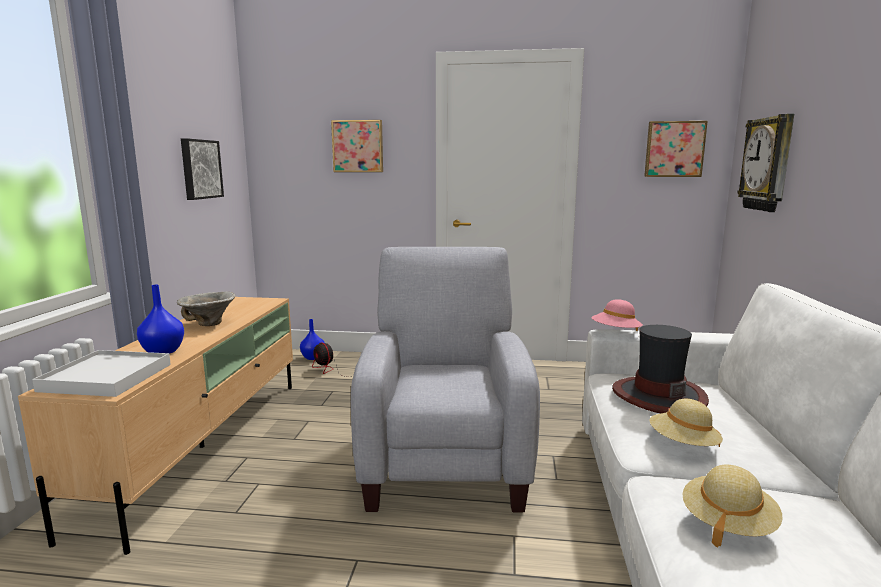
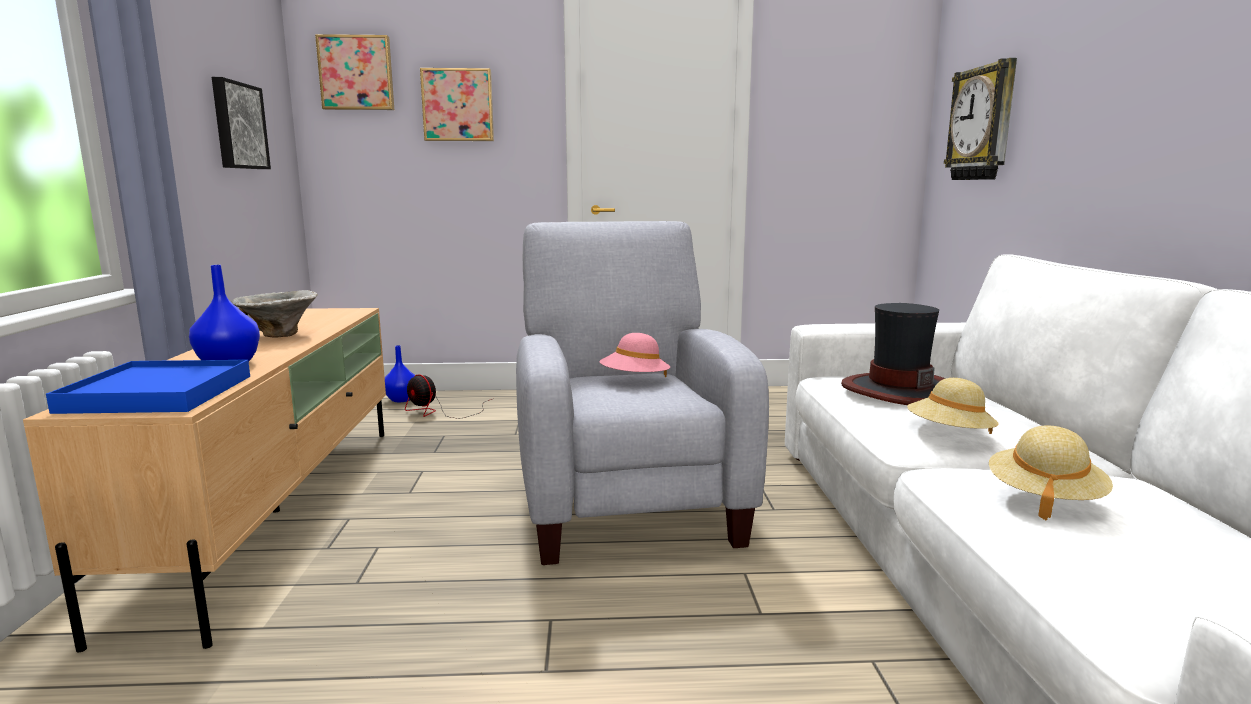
camera: 10 degrees left, 0 degrees up
white tray [32,350,171,397] -> blue tray [46,360,250,414]
pink hat [591,299,643,331] -> pink hat moved to [599,333,670,377]
picture [644,121,708,177] -> picture moved to [315,34,394,110]

